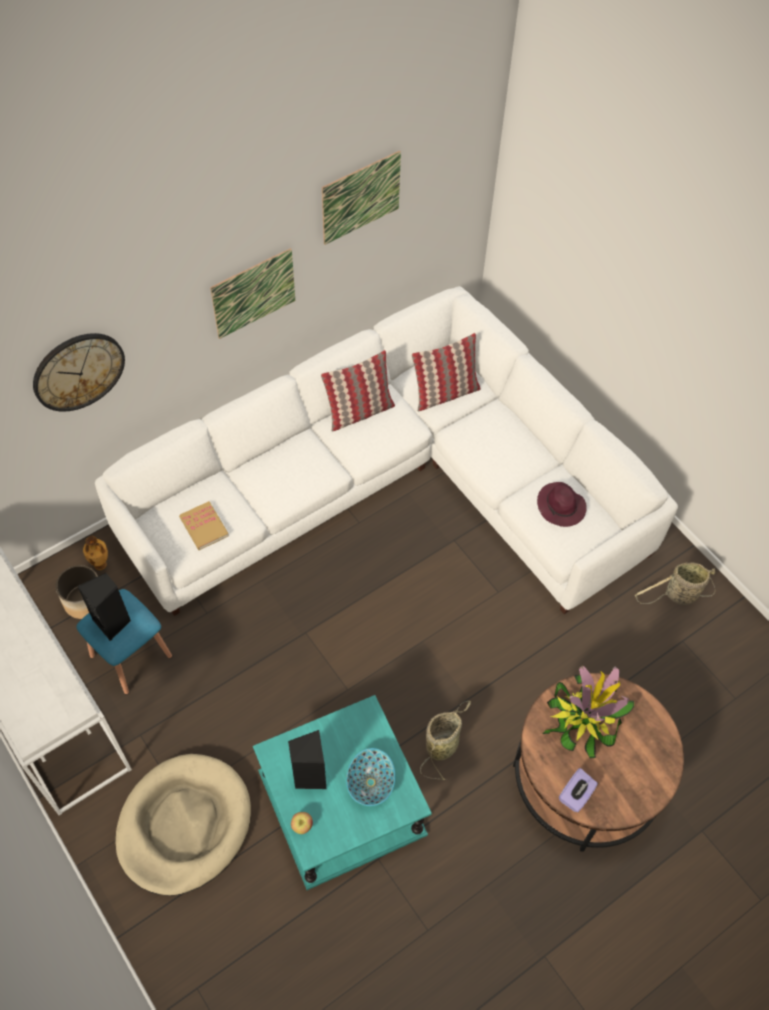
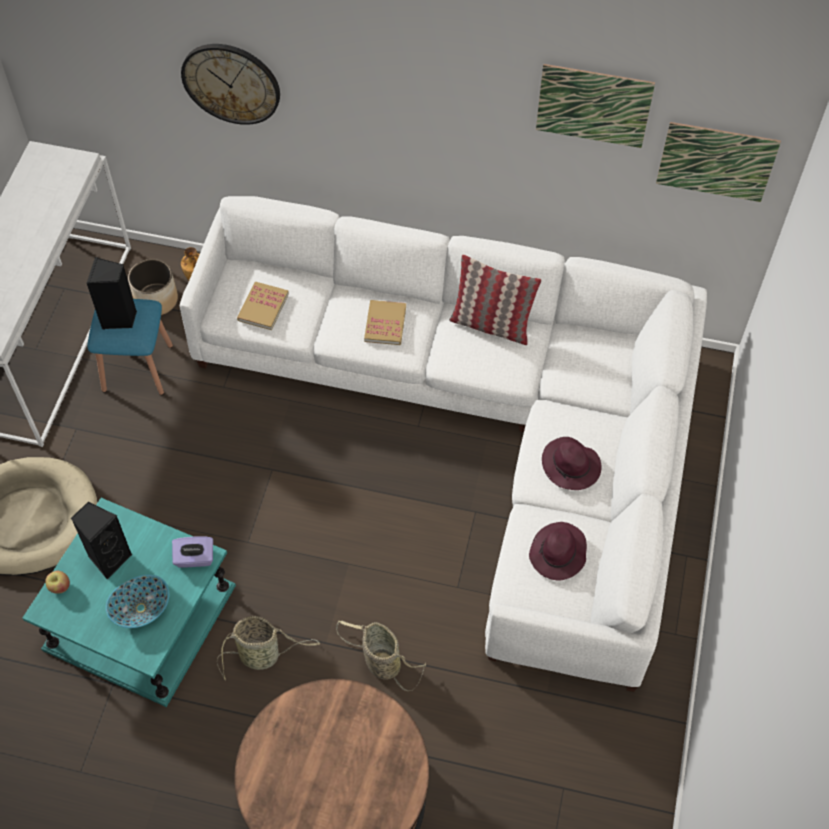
camera: 50 degrees right, 0 degrees up
picture [210,248,295,339] -> picture moved to [656,122,781,202]
pillow [412,333,480,411] -> none
potted plant [542,666,634,759] -> none
purple tissue box [559,768,598,812] -> purple tissue box moved to [172,536,213,568]
basket [635,562,716,605] -> basket moved to [336,620,426,691]
none -> book [364,300,406,345]
none -> purple hat [542,437,602,490]

